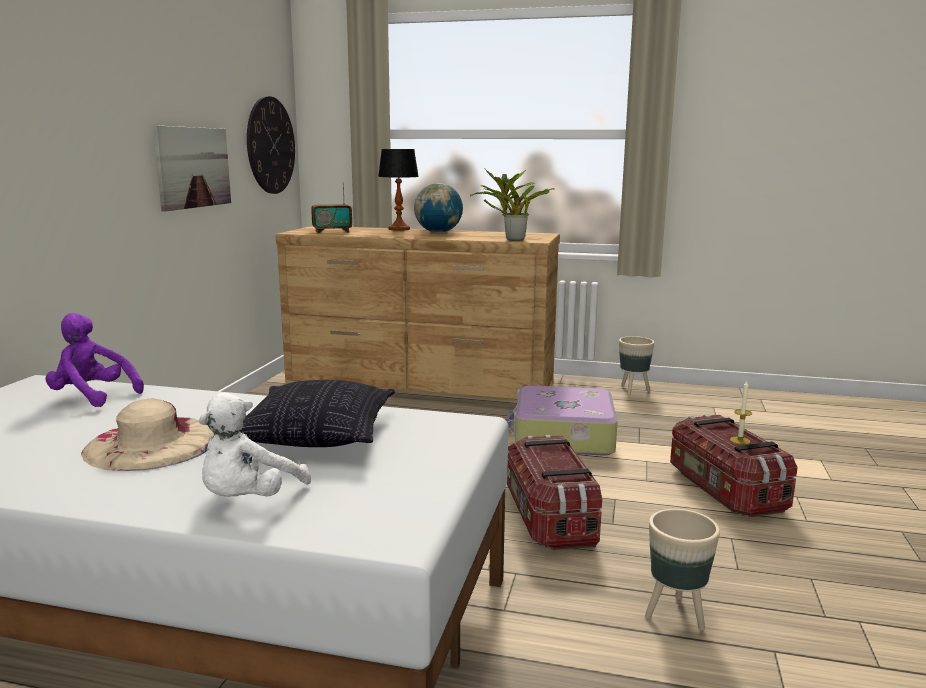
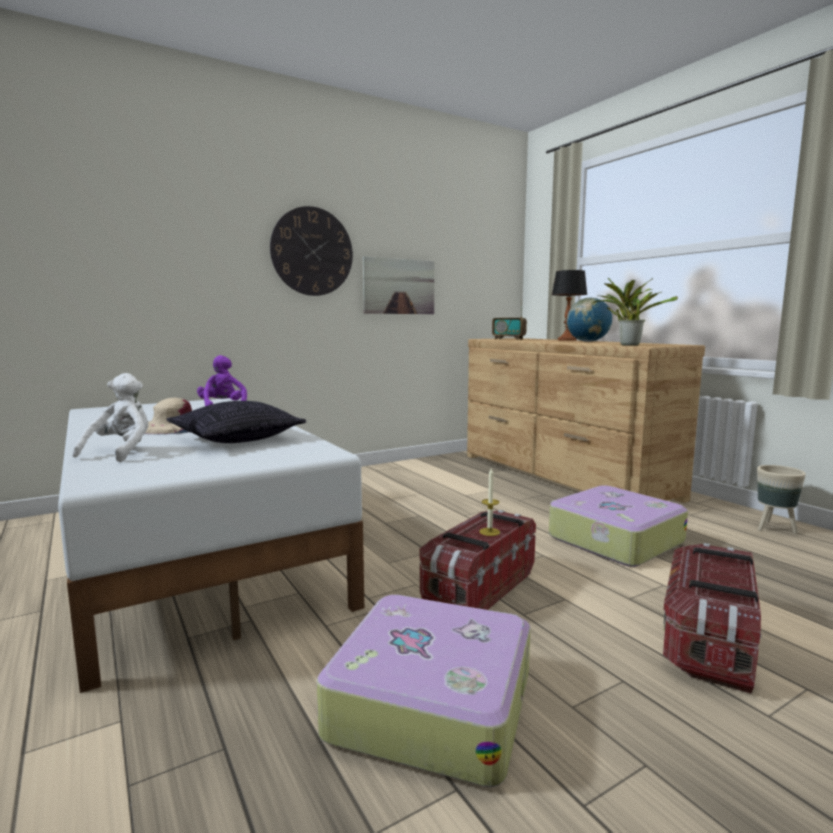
camera: 45 degrees right, 5 degrees down
white plush toy [199,393,311,497] -> white plush toy turned 120 degrees clockwise [72,373,148,462]
wall clock [247,96,295,194] -> wall clock moved to [270,206,353,296]
beige planter [645,509,720,631] -> suitcase [317,595,530,787]
candle [730,381,752,445] -> candle moved to [479,468,500,536]

